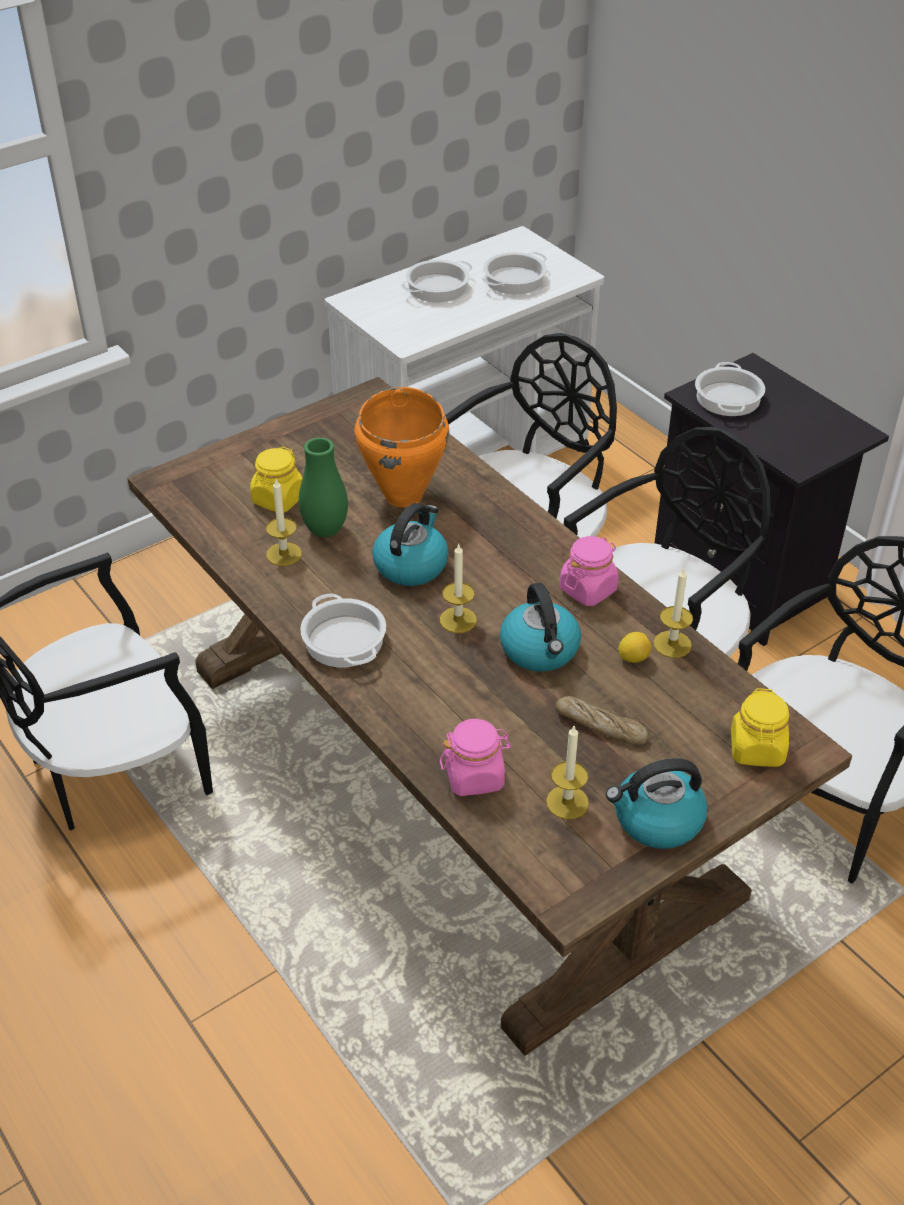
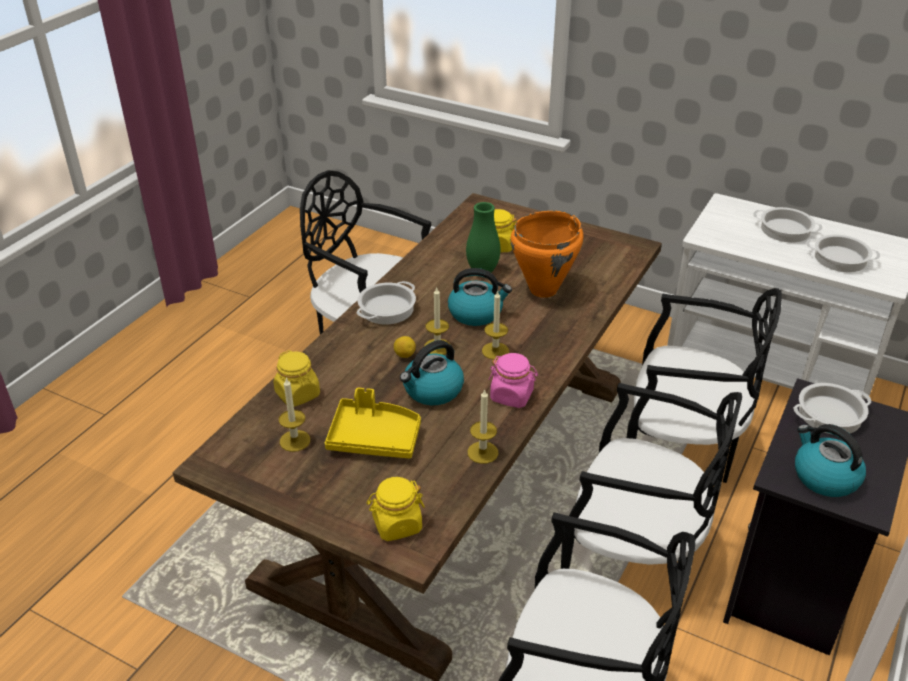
camera: 65 degrees right, 5 degrees down
candle [266,479,302,566] -> candle moved to [482,290,509,360]
pink jar [440,719,512,796] -> yellow jar [273,350,320,407]
bread [555,696,649,745] -> yellow tray [325,388,421,459]
kettle [606,758,707,849] -> kettle moved to [795,424,866,497]
lemon [618,632,652,663] -> lemon moved to [394,336,416,358]

